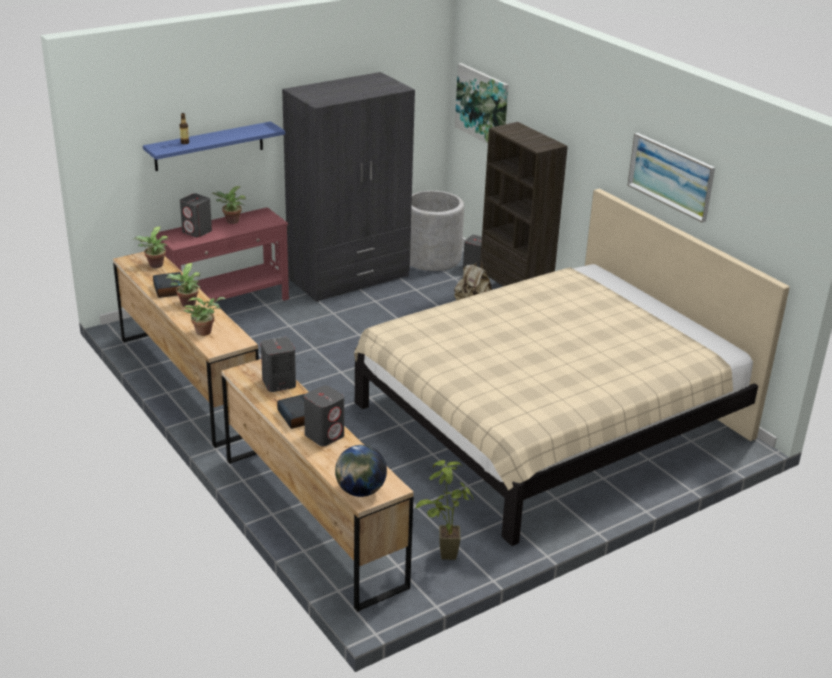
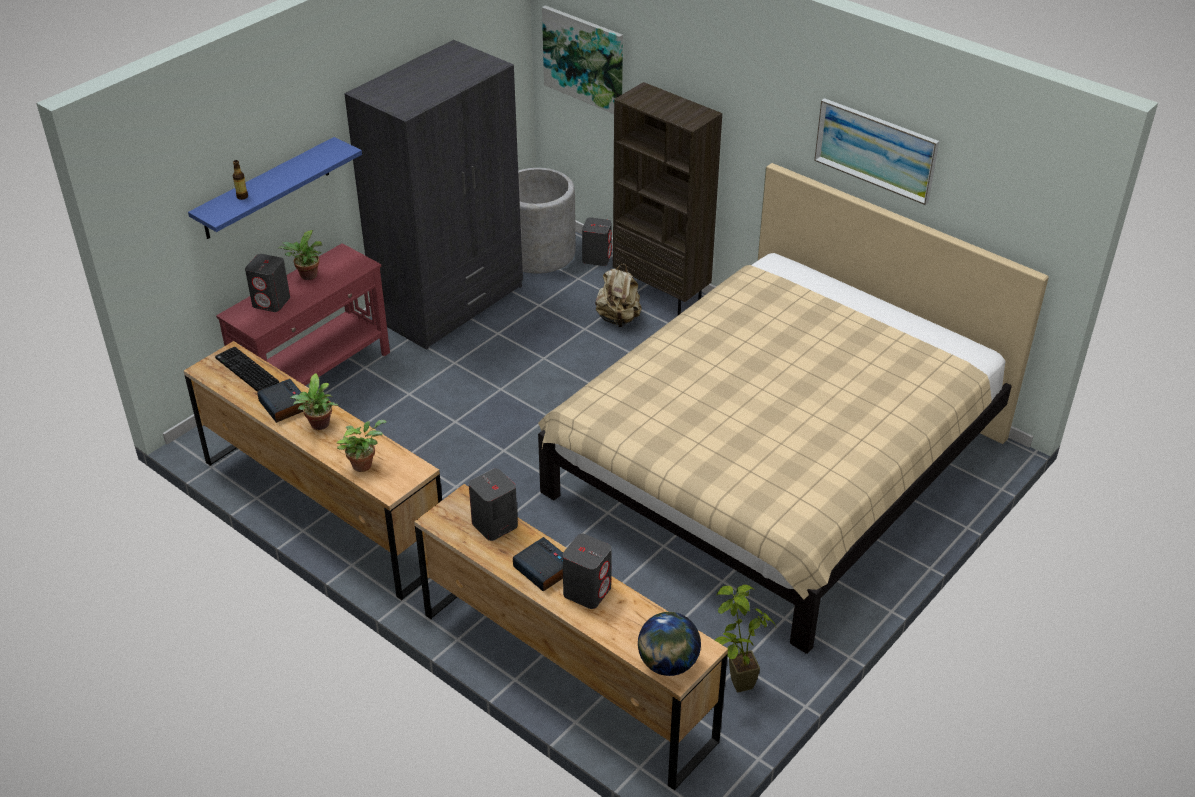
camera: 15 degrees left, 10 degrees up
potted plant [134,226,168,268] -> keyboard [215,347,279,392]

